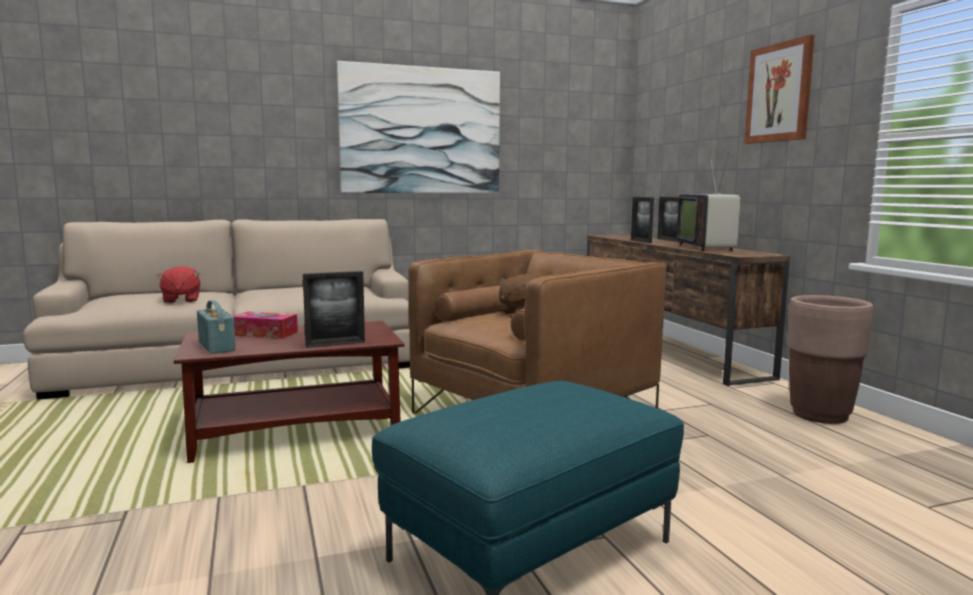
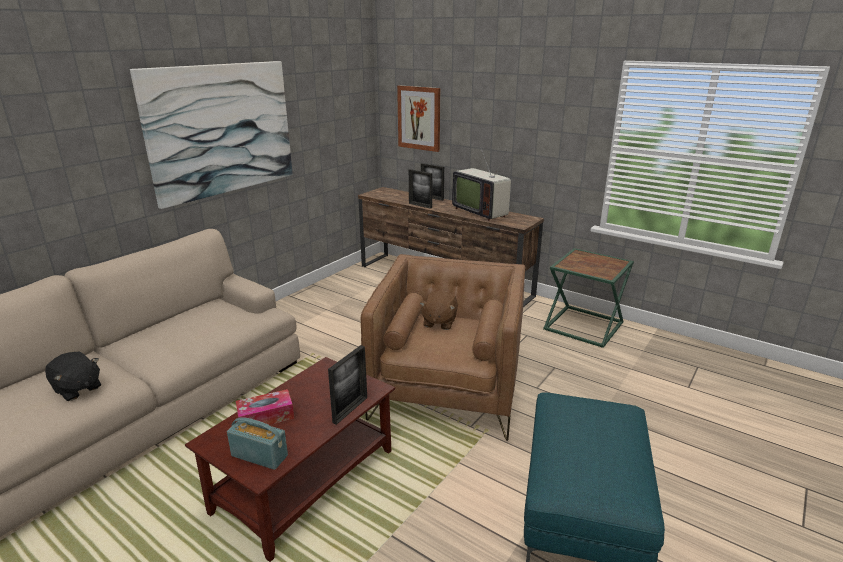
camera: 35 degrees left, 15 degrees up
red plush toy [157,266,200,303] -> black plush toy [45,352,101,401]
picture [744,35,815,144] -> picture moved to [397,85,440,152]
brown planter [787,295,874,424] -> green side table [543,248,634,348]

